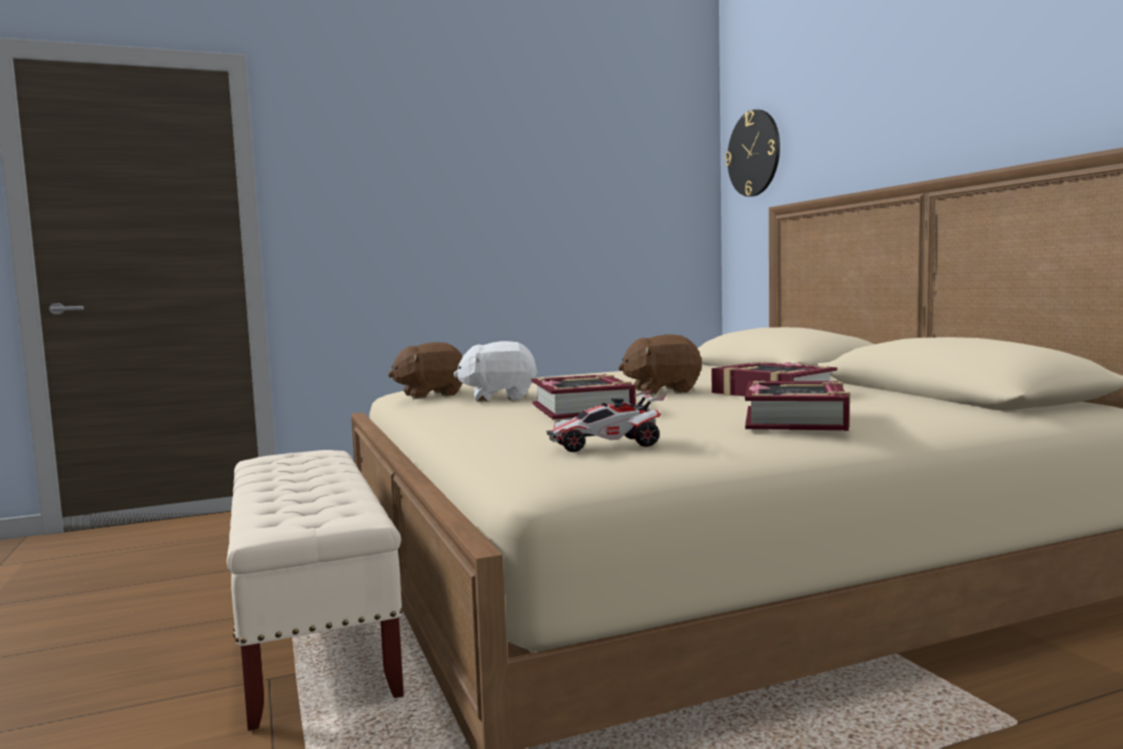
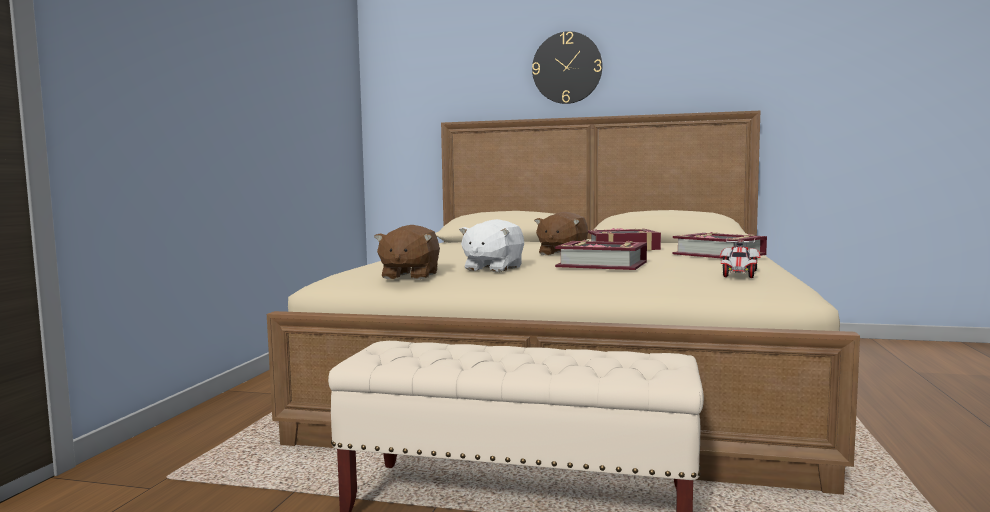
camera: 55 degrees left, 0 degrees up
wall clock [725,109,780,197] -> wall clock moved to [532,31,602,104]

